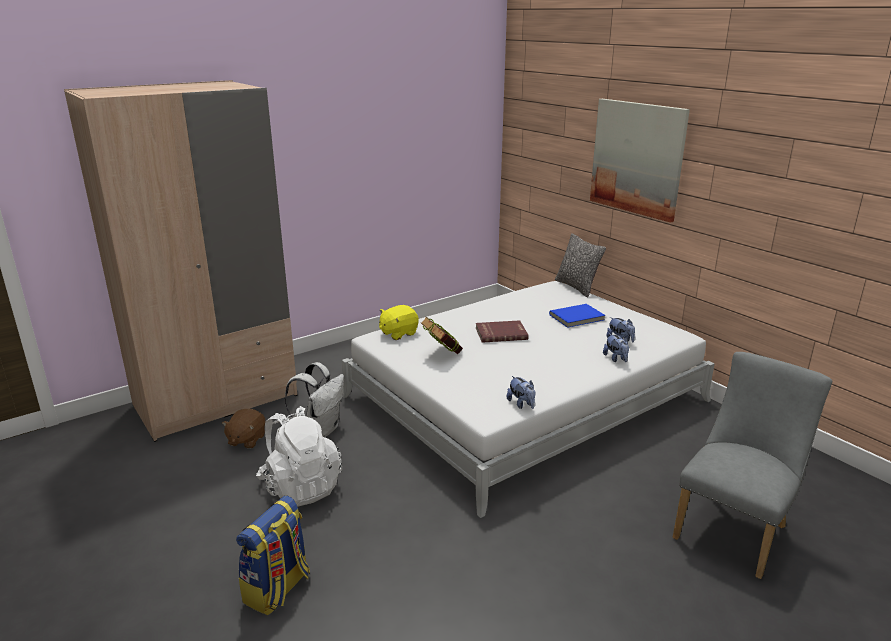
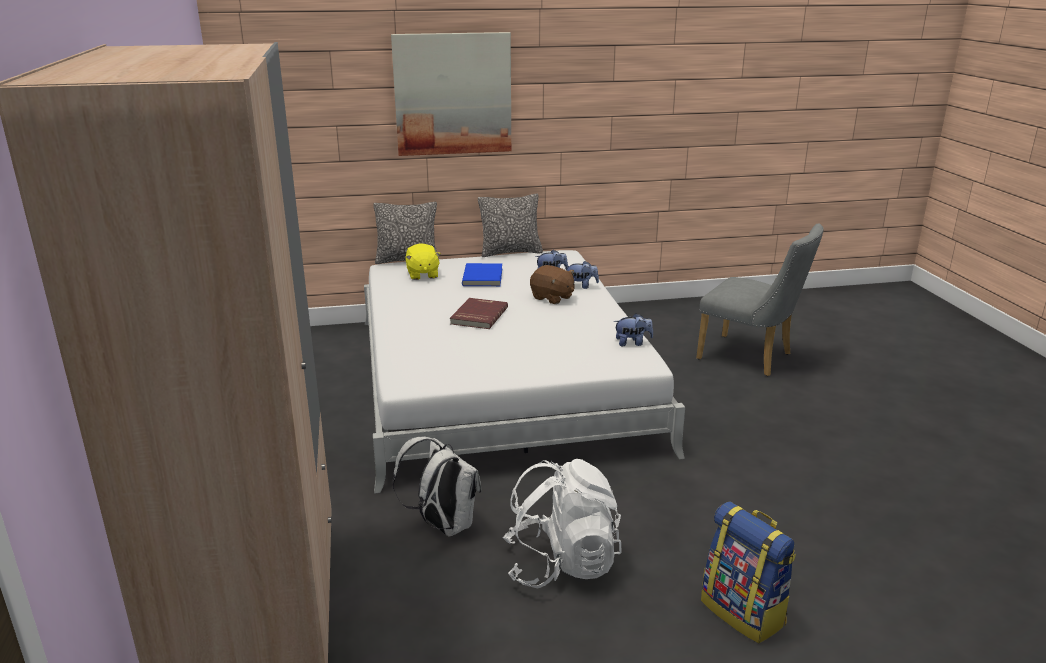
camera: 65 degrees left, 0 degrees up
brown plush toy [222,409,265,449] -> brown plush toy moved to [530,265,574,304]
yellow plush toy [379,305,419,340] -> yellow plush toy moved to [405,243,441,280]
book [420,316,463,354] -> none
grey chair [673,352,832,579] -> grey chair turned 150 degrees clockwise [696,223,823,376]
none -> pillow [478,194,543,257]

